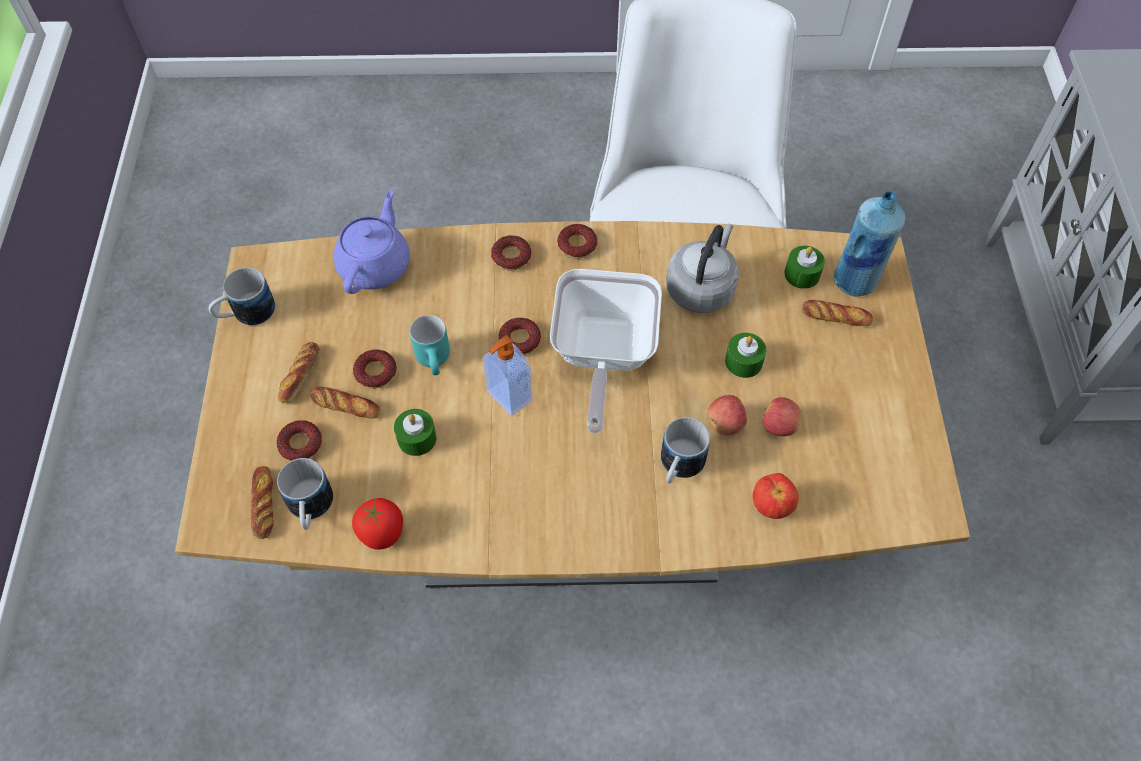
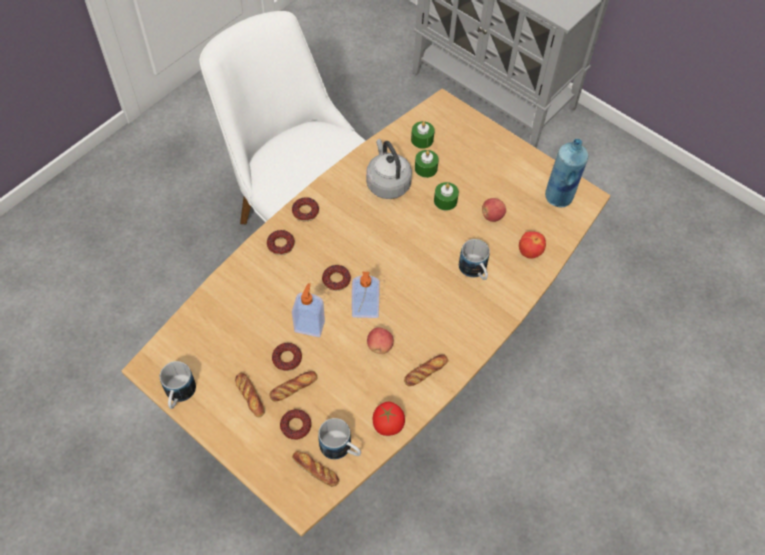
camera: 50 degrees left, 0 degrees up
purple teapot [334,190,410,294] -> none
green candle [394,409,437,456] -> green candle moved to [415,150,439,178]
turquoise mug [410,315,450,375] -> soap dispenser [292,283,325,337]
frying pan [550,269,662,433] -> none
apple [707,395,747,435] -> apple moved to [367,327,394,354]
bread [801,300,873,326] -> bread moved to [404,354,448,386]
blue bottle [834,191,905,296] -> blue bottle moved to [545,139,588,207]

